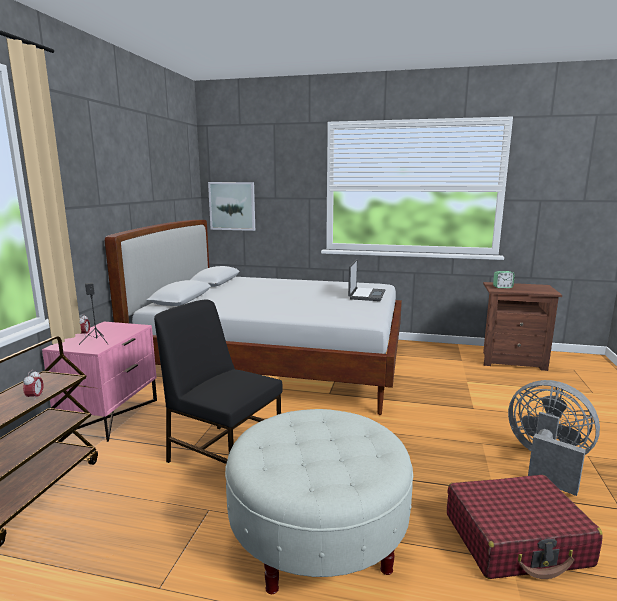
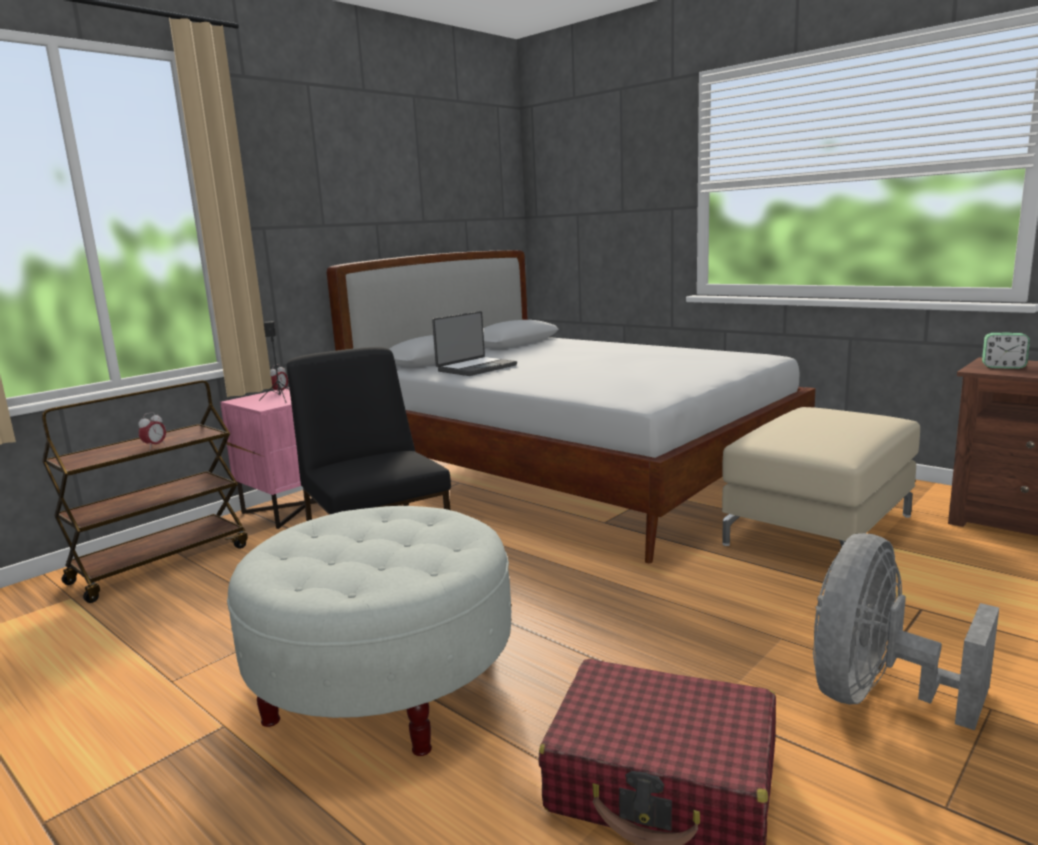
camera: 30 degrees right, 0 degrees up
picture [208,182,255,231] -> none
laptop [348,259,385,301] -> laptop moved to [432,311,517,376]
grey fan [508,380,600,496] -> grey fan turned 120 degrees counterclockwise [813,533,999,730]
none -> beige ottoman [722,407,920,547]

